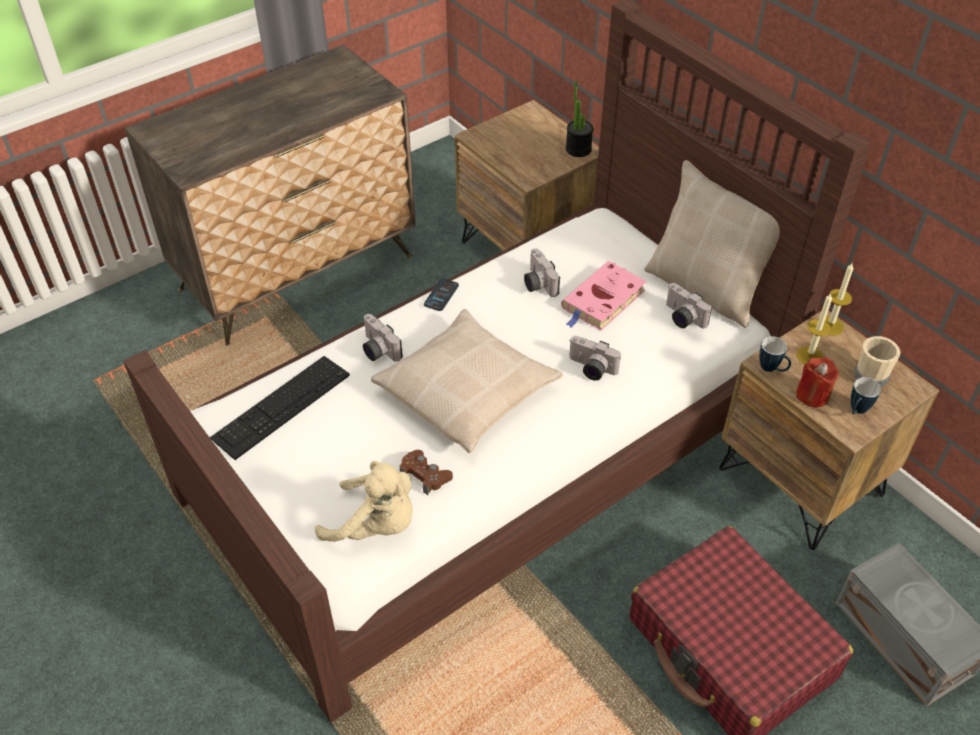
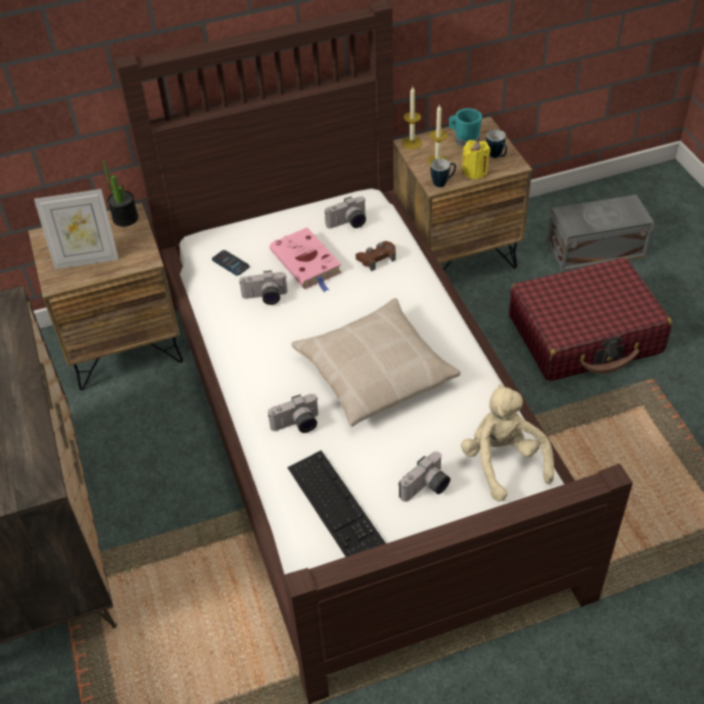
camera: 70 degrees left, 0 degrees up
beige plush toy [315,461,412,542] -> beige plush toy turned 60 degrees counterclockwise [461,384,554,502]
brown game controller [399,450,453,495] -> brown game controller moved to [356,241,396,271]
phone [424,279,459,311] -> phone moved to [212,250,250,276]
camera [569,336,621,381] -> camera moved to [398,451,450,502]
beige pillow [644,160,780,328] -> none
red candle [796,357,839,407] -> yellow candle [462,140,490,179]
beige mug [854,336,901,387] -> turquoise mug [449,108,482,147]
none -> picture frame [34,189,119,269]

